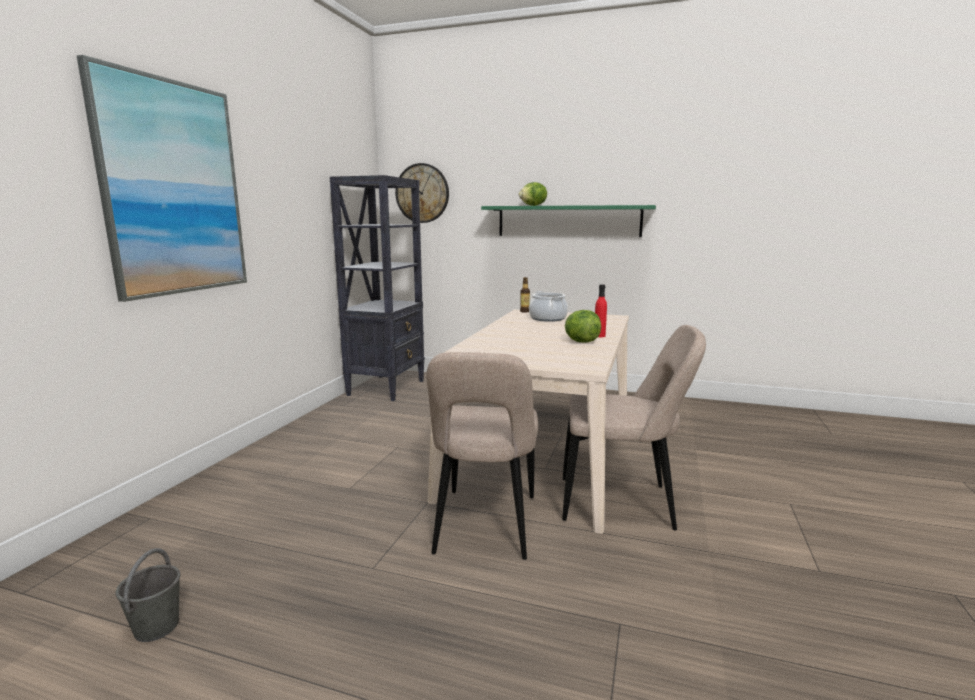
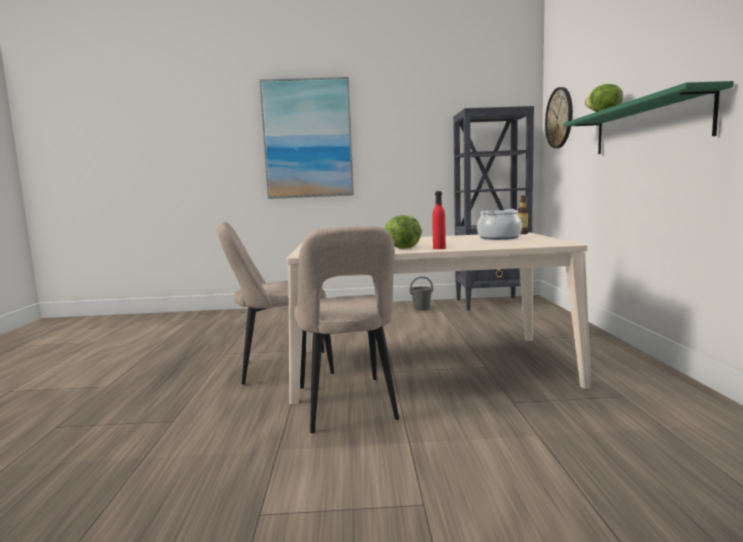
camera: 70 degrees right, 5 degrees down
grey bucket [116,548,181,642] -> grey bucket moved to [410,276,433,311]

